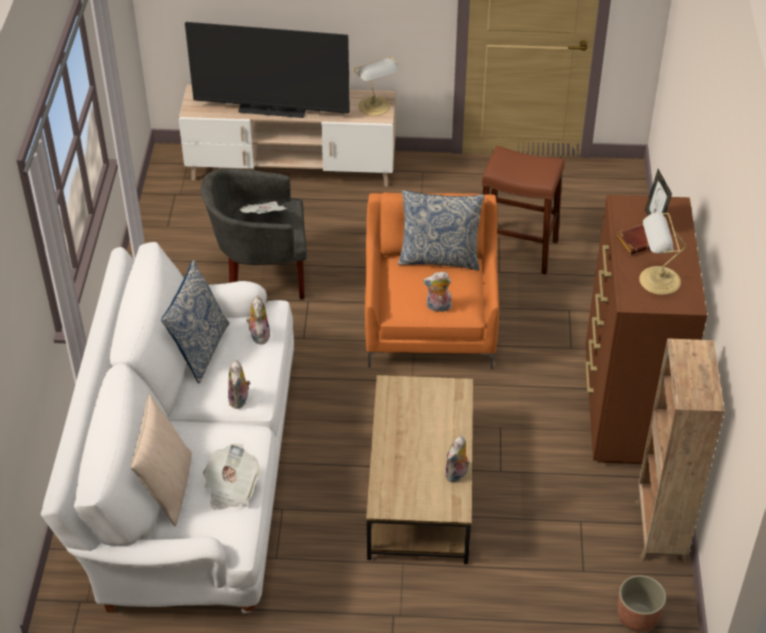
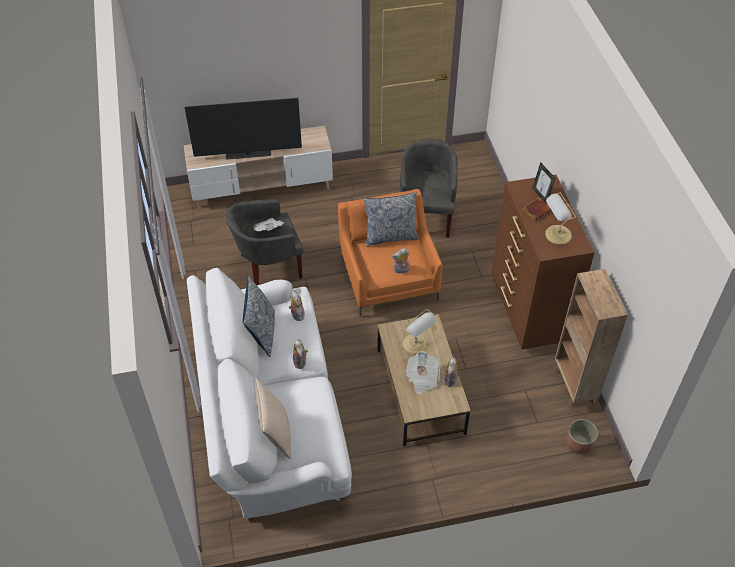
camera: 15 degrees left, 5 degrees up
newspaper [203,444,260,510] -> newspaper moved to [405,351,441,394]
table lamp [353,57,398,116] -> table lamp moved to [403,309,436,354]
brown stool [482,146,565,275] -> grey armchair [400,138,458,238]

